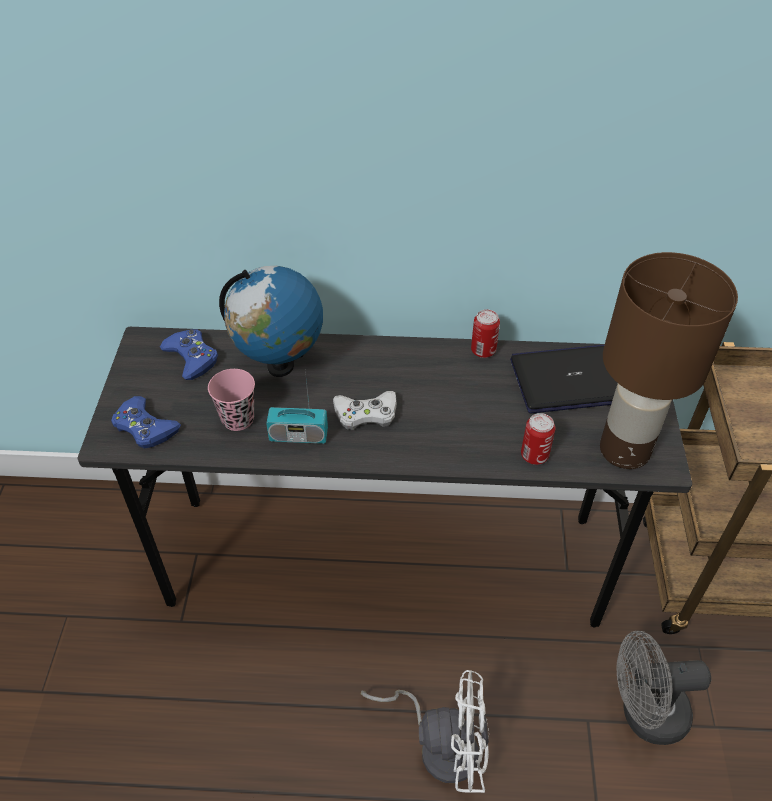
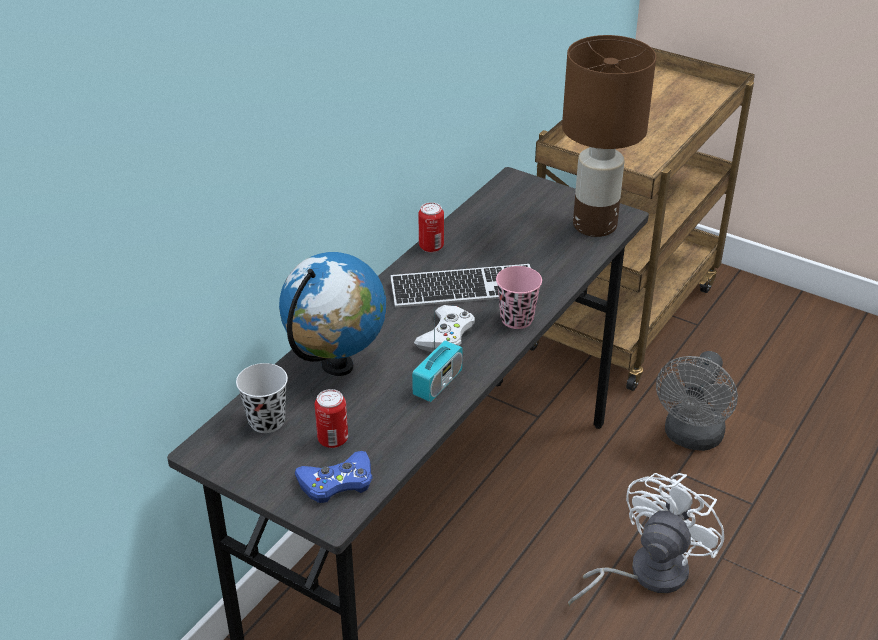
camera: 60 degrees left, 10 degrees down
blue game controller [160,329,218,380] -> black cup [236,363,288,433]
pink cup [208,369,255,431] -> pink cup moved to [496,266,542,329]
laptop [510,345,618,413] -> none
can [521,413,555,465] -> can moved to [315,389,348,448]
none -> keyboard [390,264,531,307]

